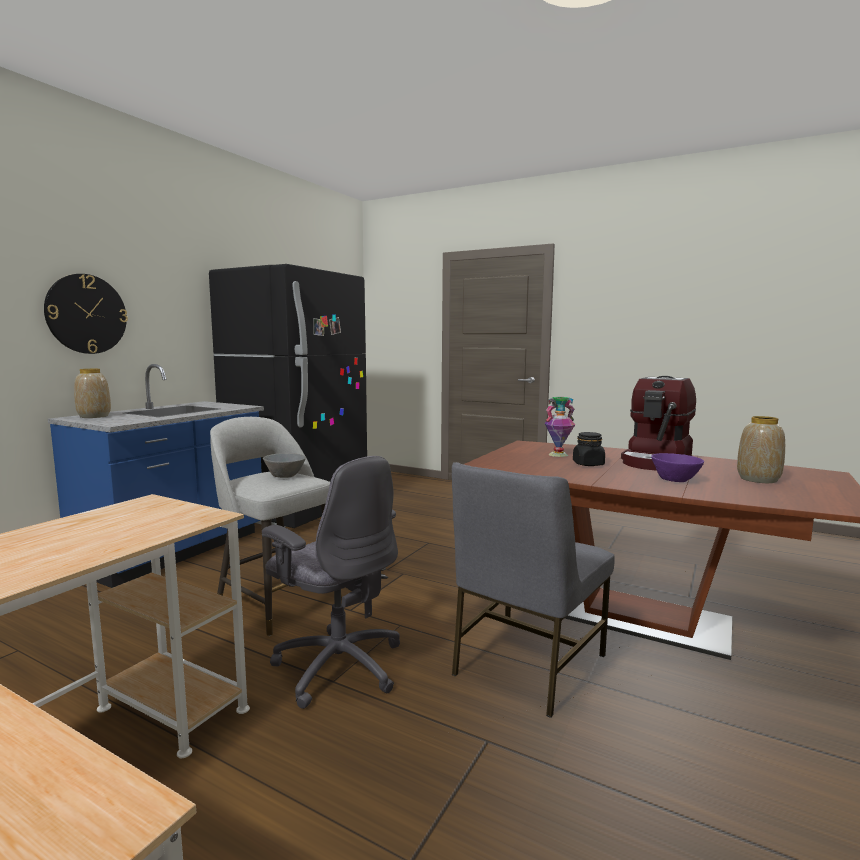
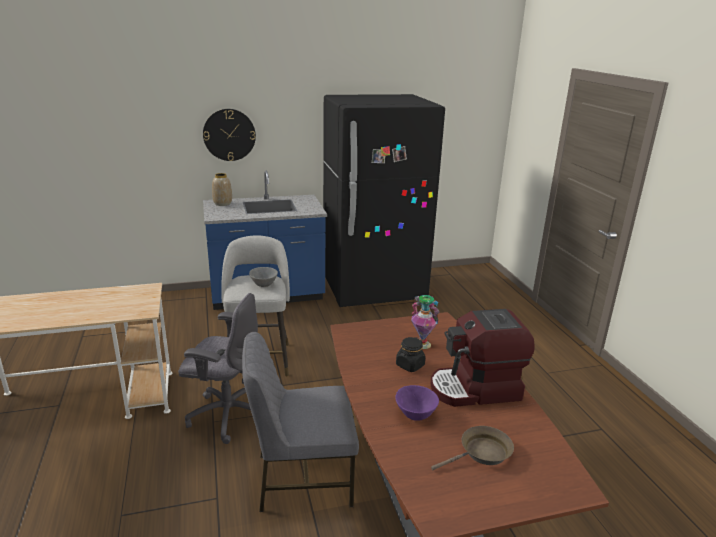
camera: 45 degrees right, 15 degrees up
grey office chair [262,456,400,709] -> grey office chair turned 75 degrees counterclockwise [178,293,258,444]
vase [737,416,785,483] -> brown frying pan [431,426,514,470]

